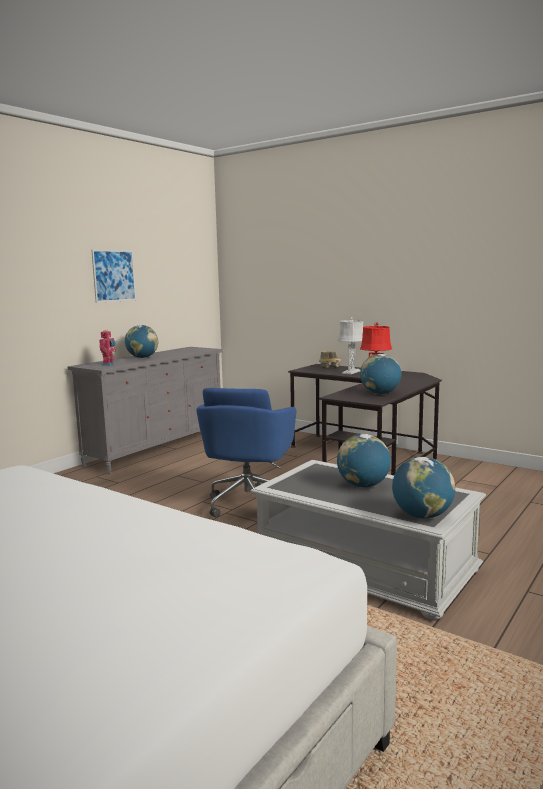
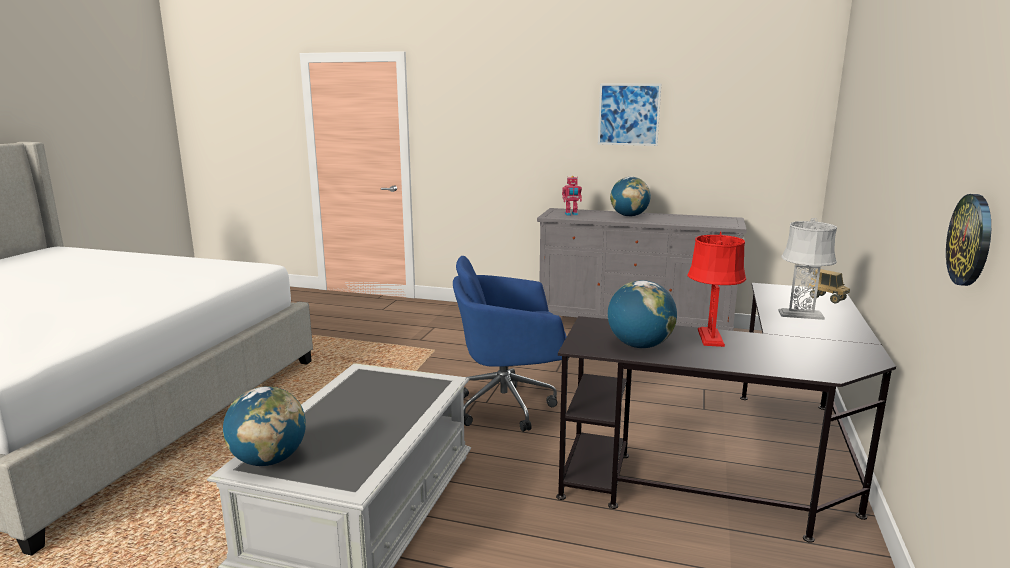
camera: 70 degrees right, 5 degrees up
globe [337,434,391,488] -> none
none -> wall clock [946,194,991,286]

